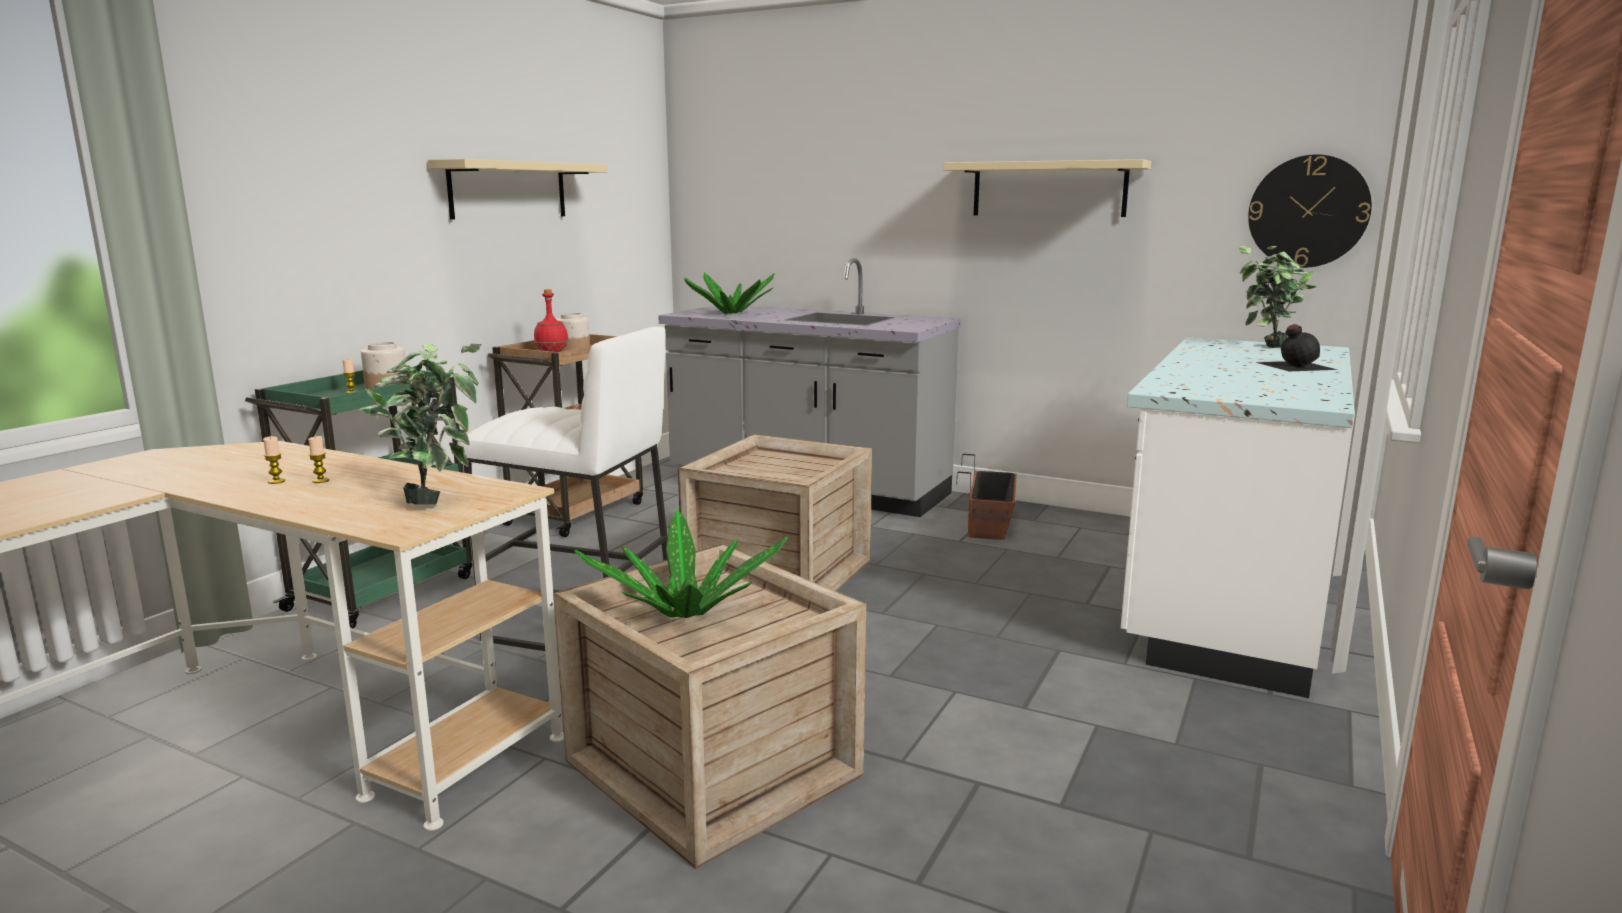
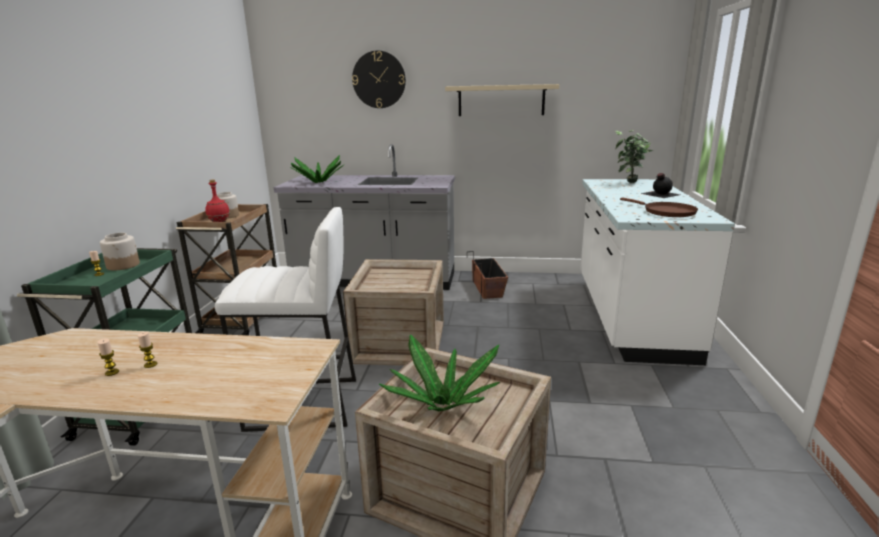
camera: 20 degrees left, 5 degrees up
potted plant [359,344,482,505] -> none
beige shelf [428,159,608,220] -> none
wall clock [1248,154,1372,268] -> wall clock moved to [352,51,406,108]
none -> brown frying pan [620,198,698,217]

